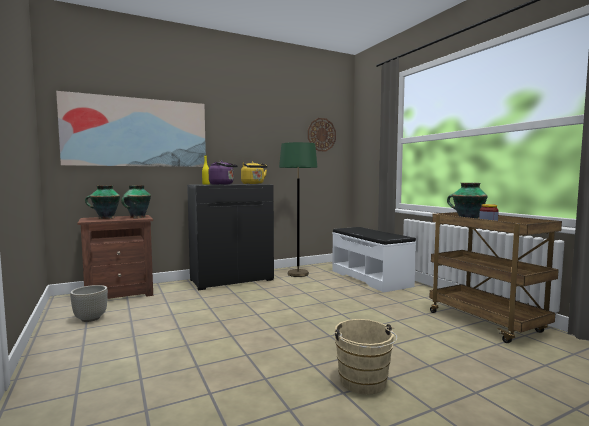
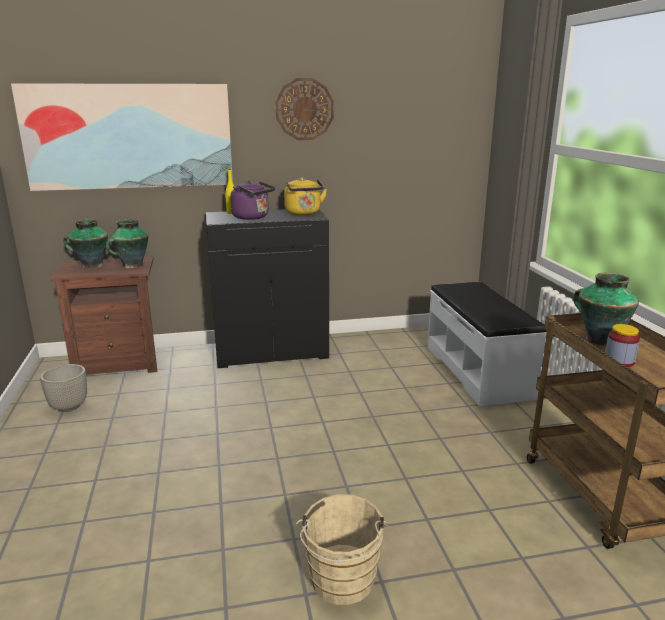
camera: 15 degrees right, 15 degrees up
green floor lamp [279,142,317,277] -> none
wall clock [308,118,336,152] -> wall clock moved to [275,78,334,140]

